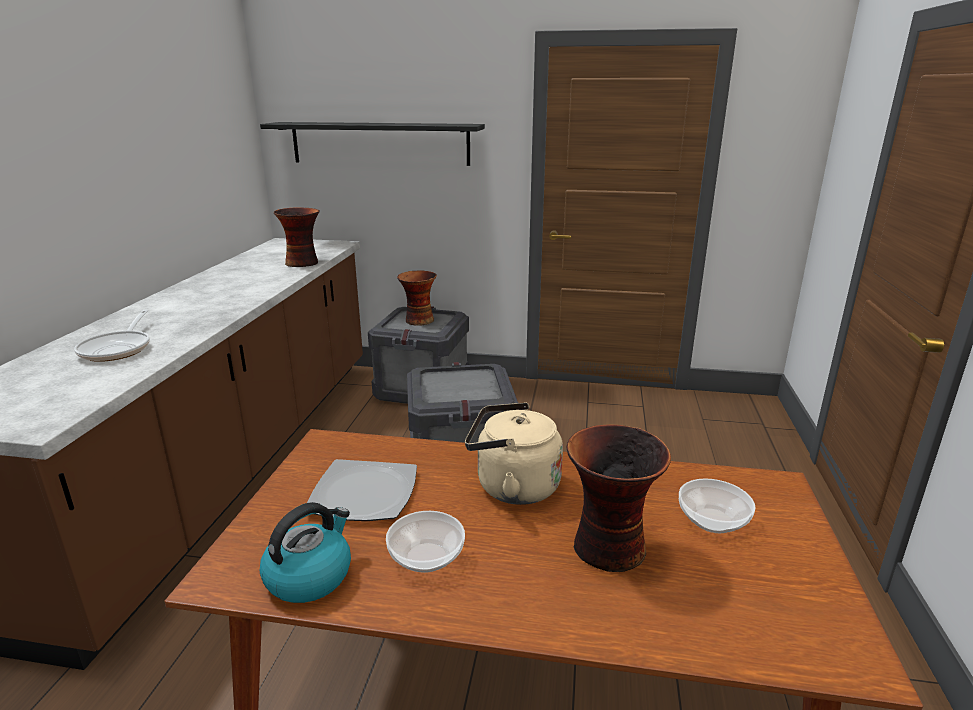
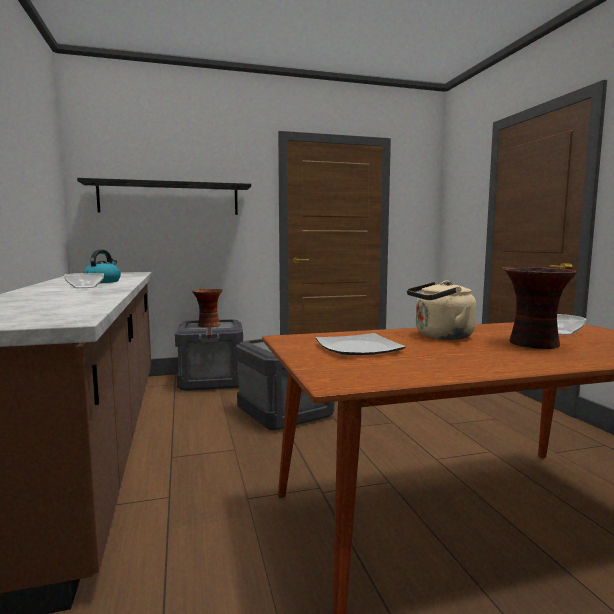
camera: 25 degrees left, 15 degrees down
frying pan [74,309,150,362] -> none
kettle [260,502,351,603] -> kettle moved to [84,249,121,283]
vase [274,208,320,267] -> none
bowl [386,511,465,573] -> bowl moved to [64,273,104,288]

